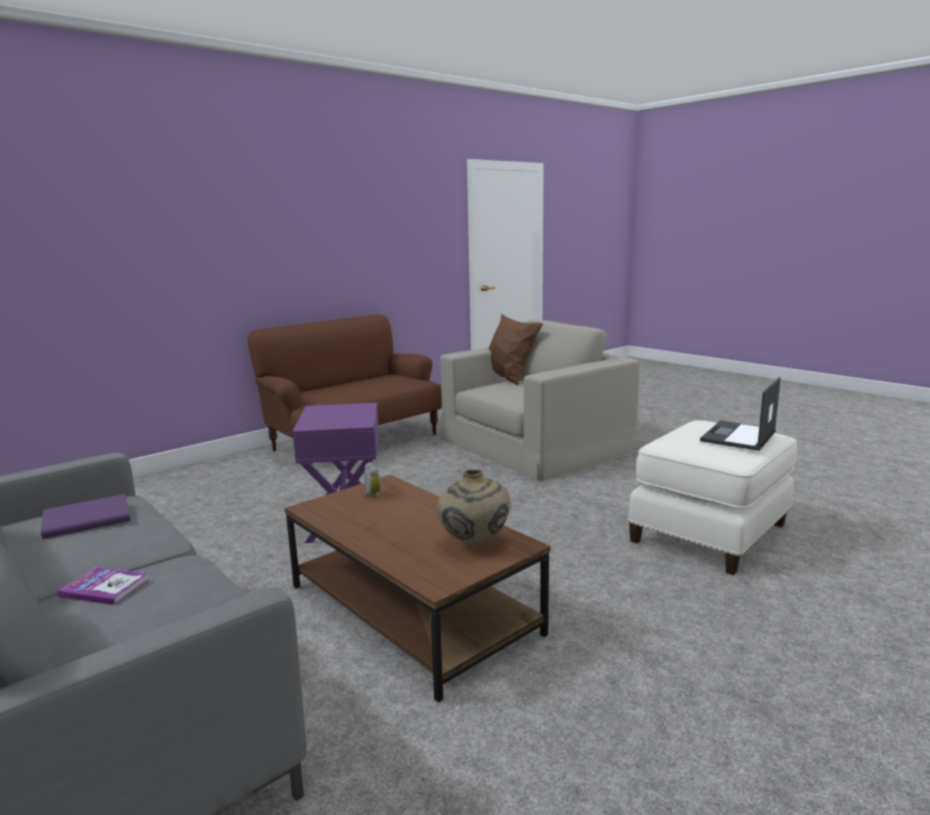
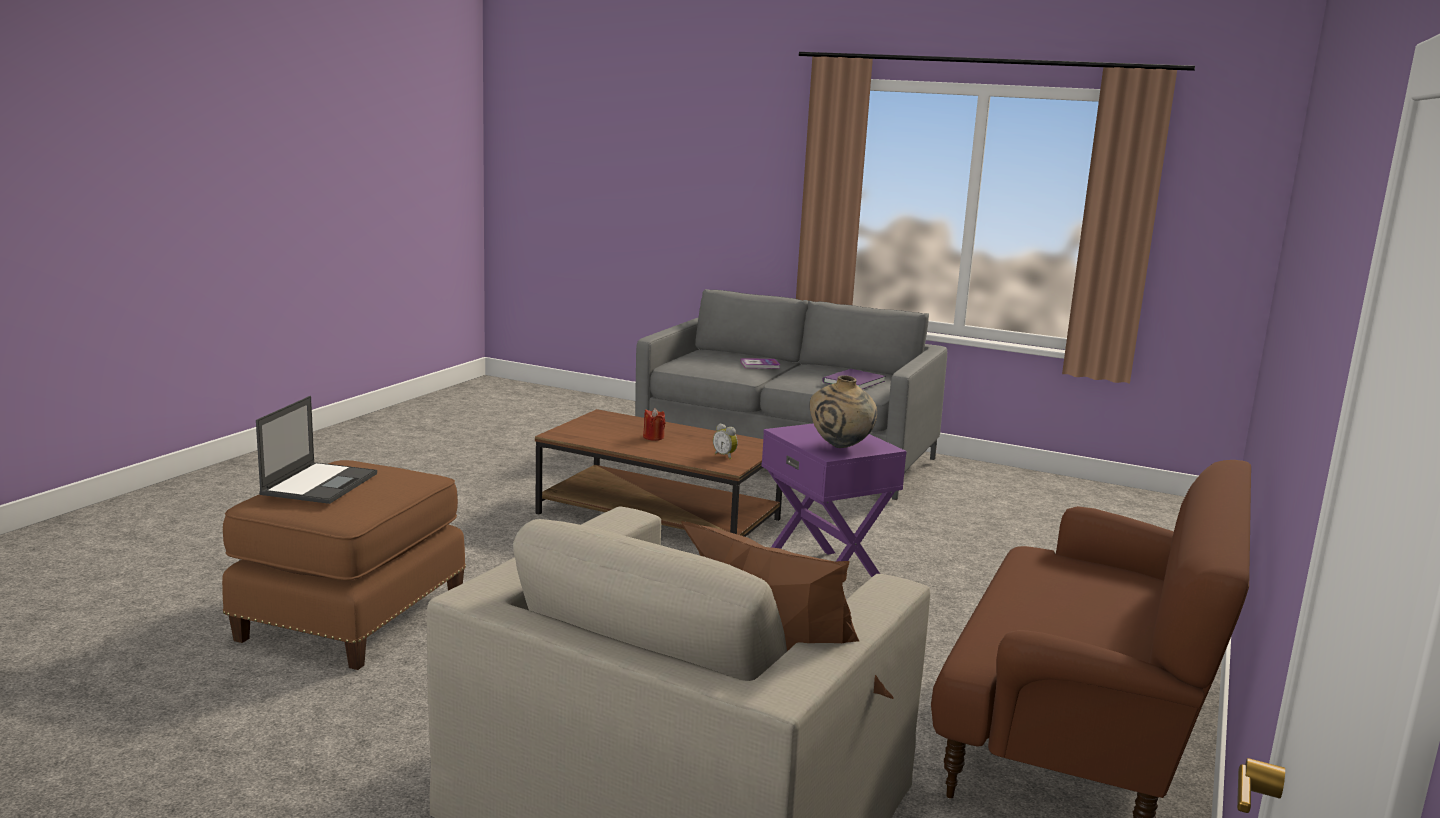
camera: 155 degrees right, 0 degrees up
beige vase [437,470,511,545] -> beige vase moved to [810,375,877,448]
white ottoman [628,420,797,575] -> brown ottoman [222,460,466,670]
none -> red candle [643,408,665,441]

